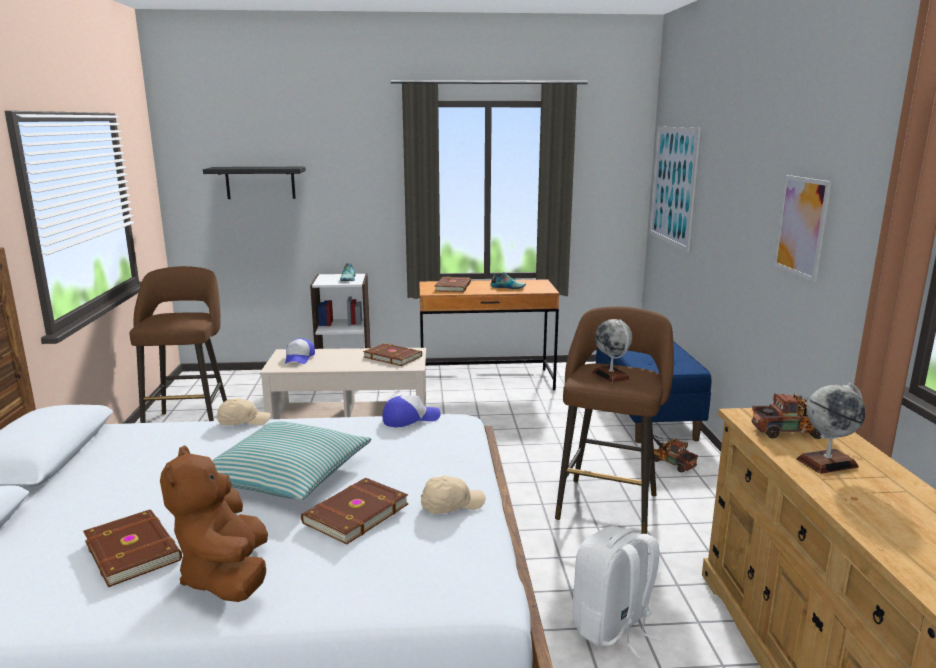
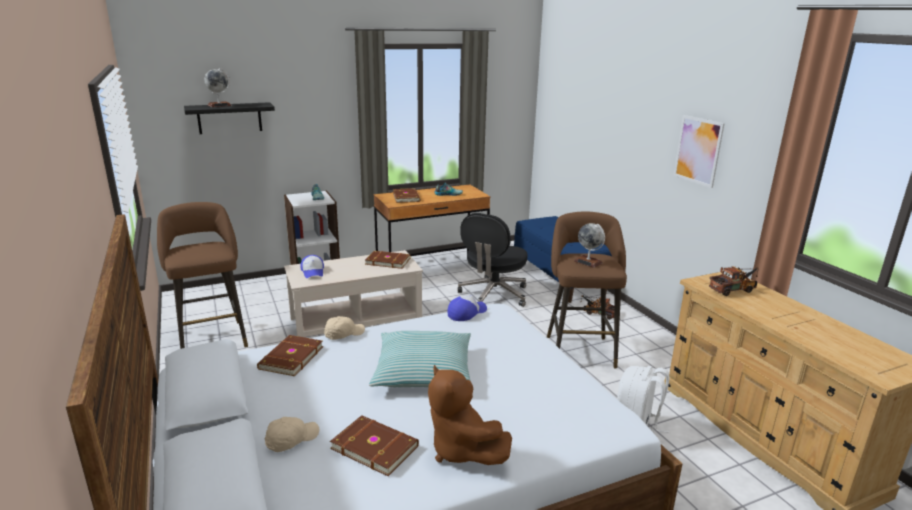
camera: 20 degrees left, 5 degrees up
brown book [301,478,408,545] -> brown book moved to [257,335,323,376]
beige cap [421,475,485,514] -> beige cap moved to [265,417,319,452]
picture [649,127,701,252] -> none
globe [797,382,866,474] -> globe moved to [204,68,232,107]
none -> black office chair [457,213,528,307]

